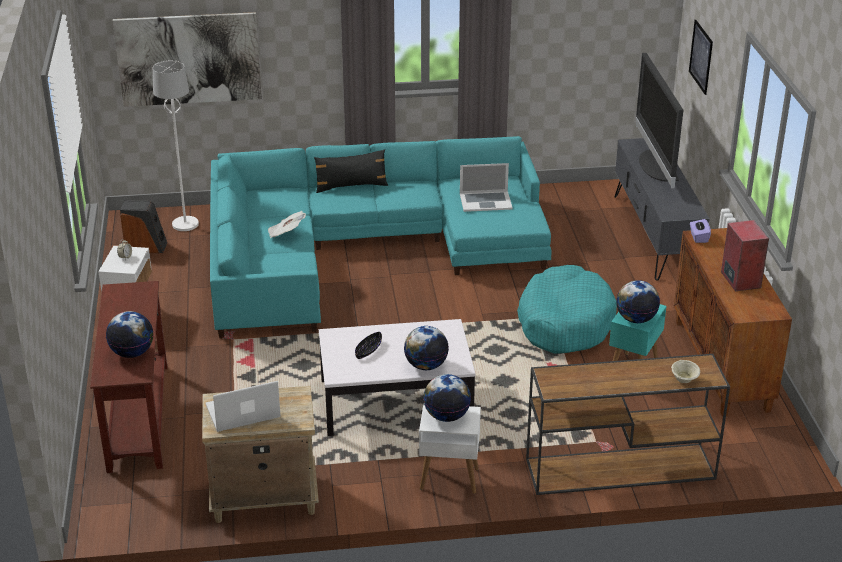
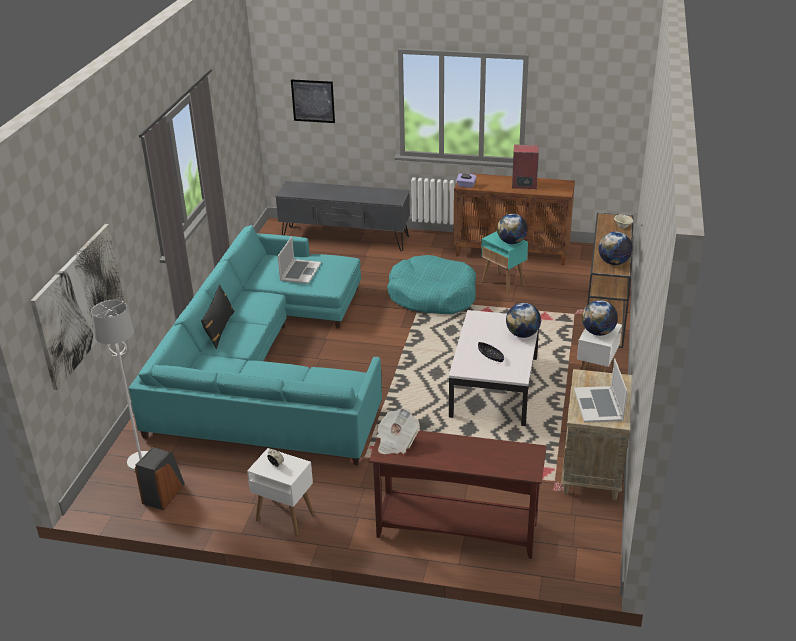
camera: 70 degrees left, 0 degrees up
globe [106,311,153,358] -> globe moved to [599,232,633,265]
newspaper [268,211,306,238] -> newspaper moved to [376,408,420,454]
television [636,53,683,188] -> none

